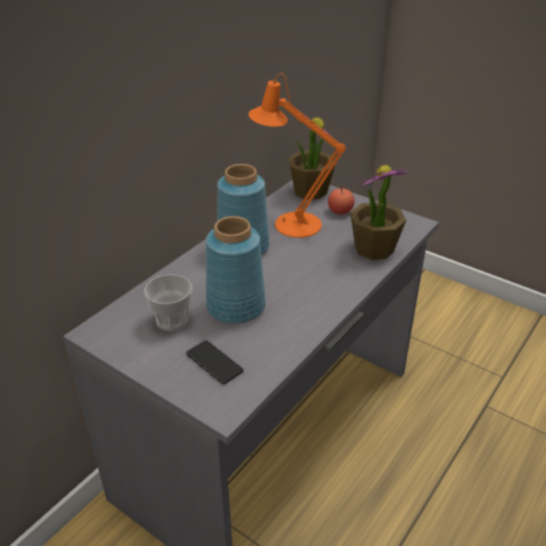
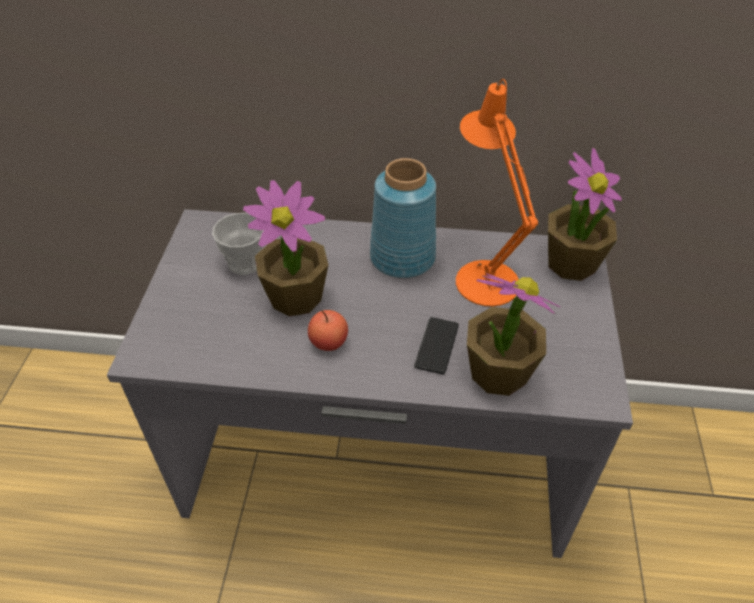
camera: 60 degrees right, 10 degrees up
phone [186,340,244,384] -> phone moved to [414,317,459,374]
blue vase [206,216,266,324] -> potted plant [243,180,328,316]
apple [328,187,355,215] -> apple moved to [308,310,348,351]

